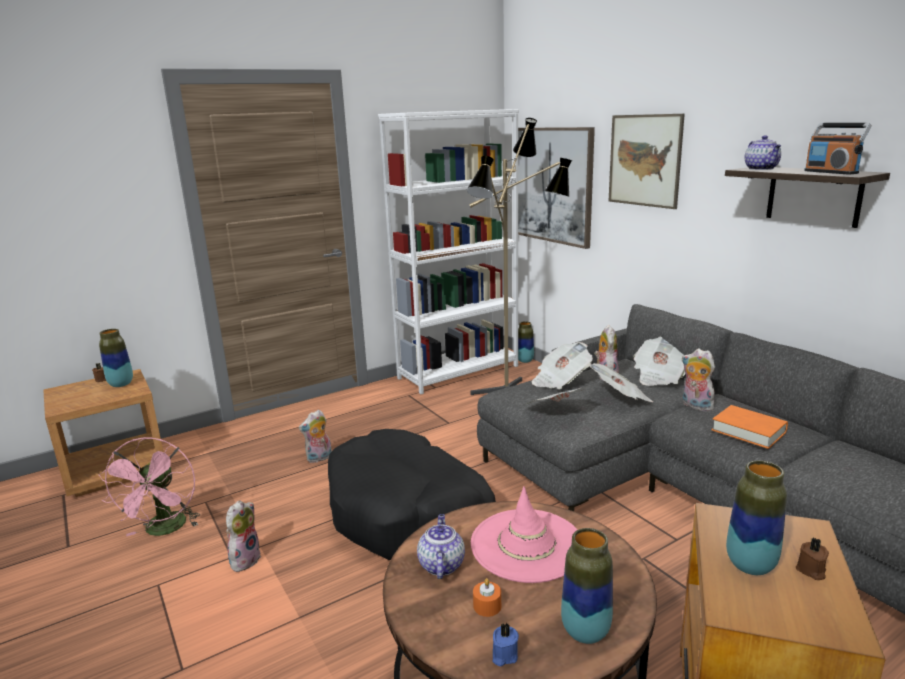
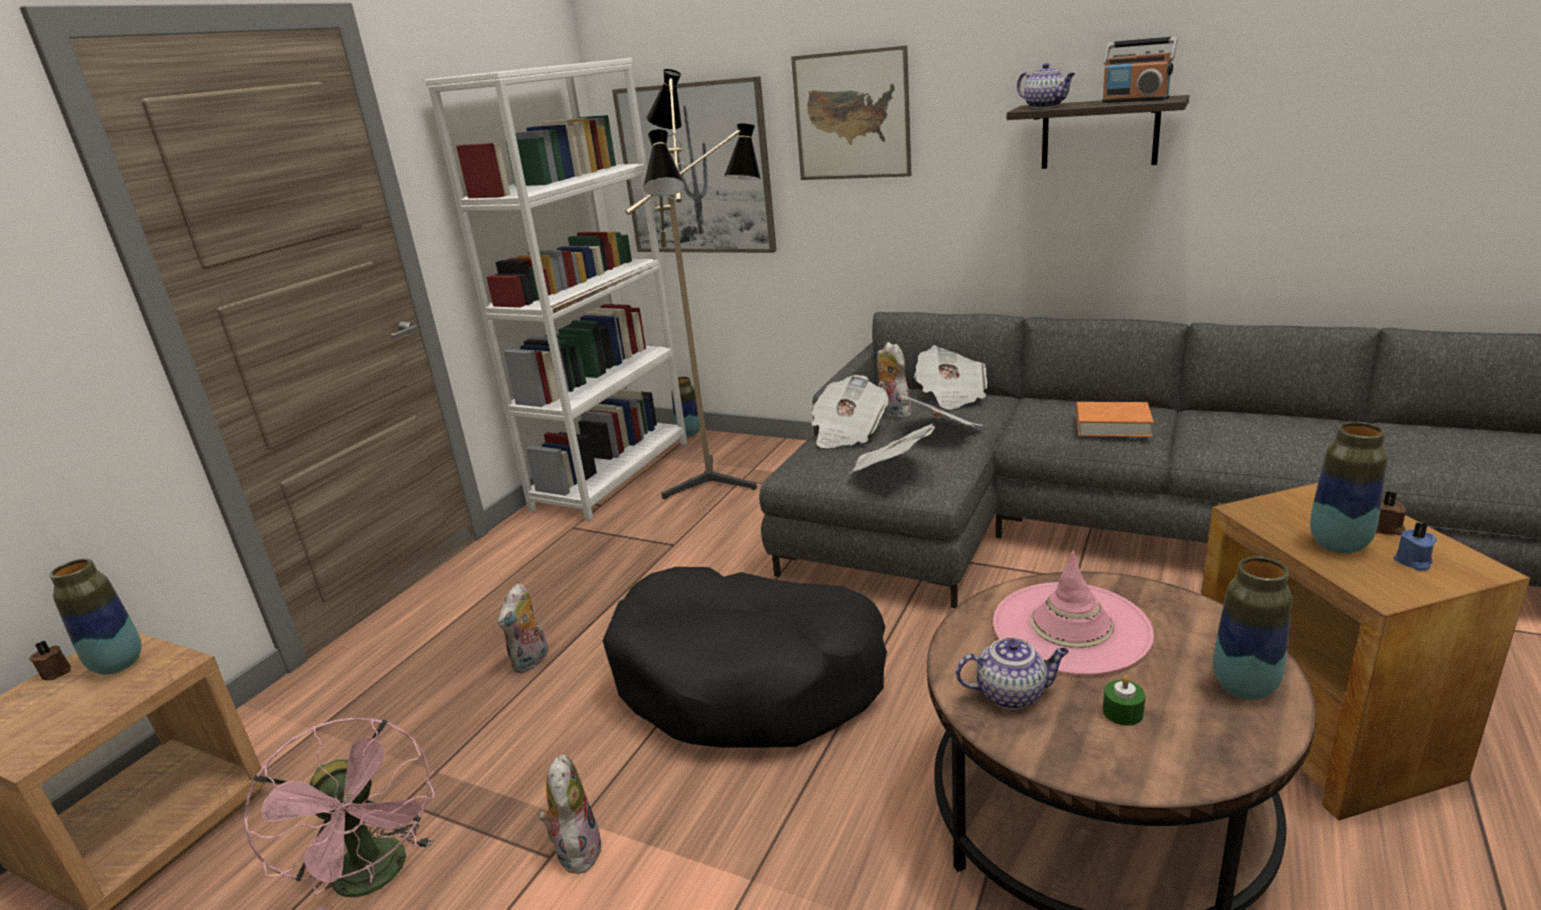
camera: 30 degrees left, 5 degrees up
teapot [417,514,465,579] -> teapot turned 120 degrees clockwise [956,638,1069,709]
orange candle [473,578,501,617] -> green candle [1103,675,1145,726]
blue candle [493,623,519,666] -> blue candle moved to [1394,522,1437,571]
plush toy [681,349,716,411] -> none

